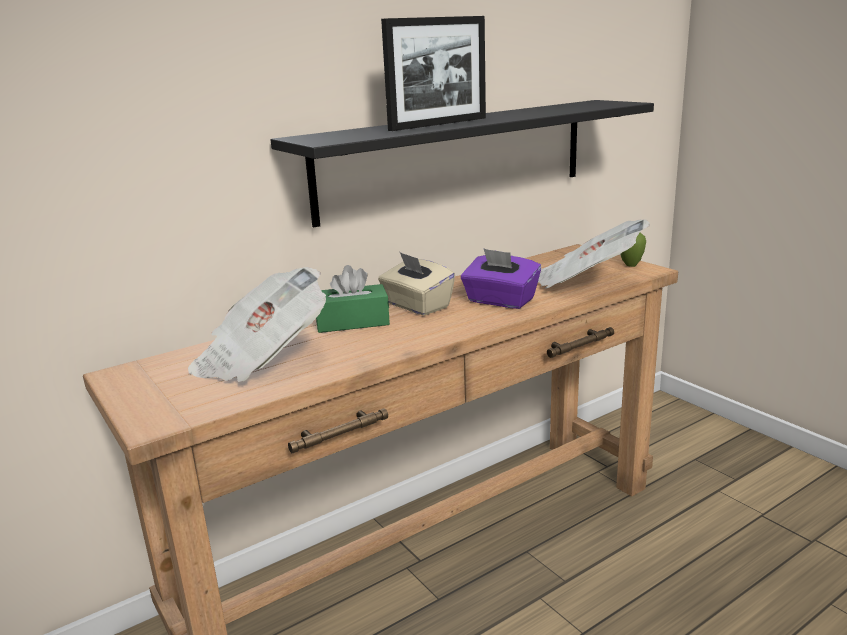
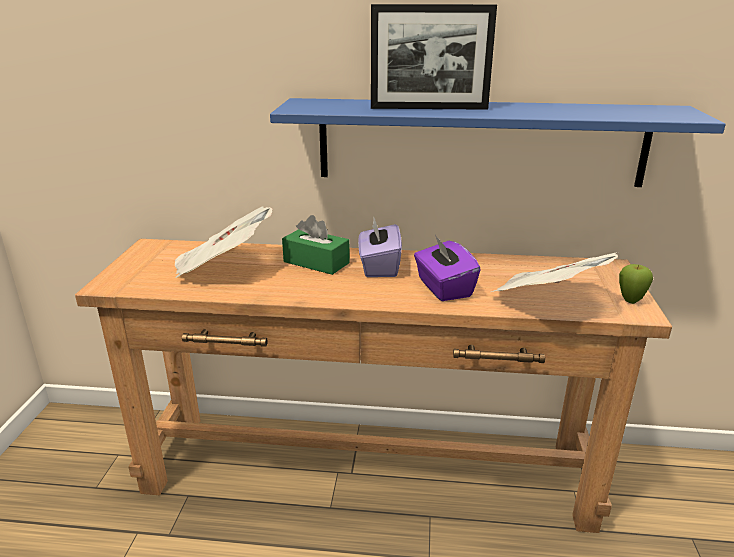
camera: 40 degrees right, 5 degrees up
black shelf [271,100,654,228] -> blue shelf [270,98,726,187]
beige tissue box [378,252,455,316] -> purple tissue box [358,218,402,277]

